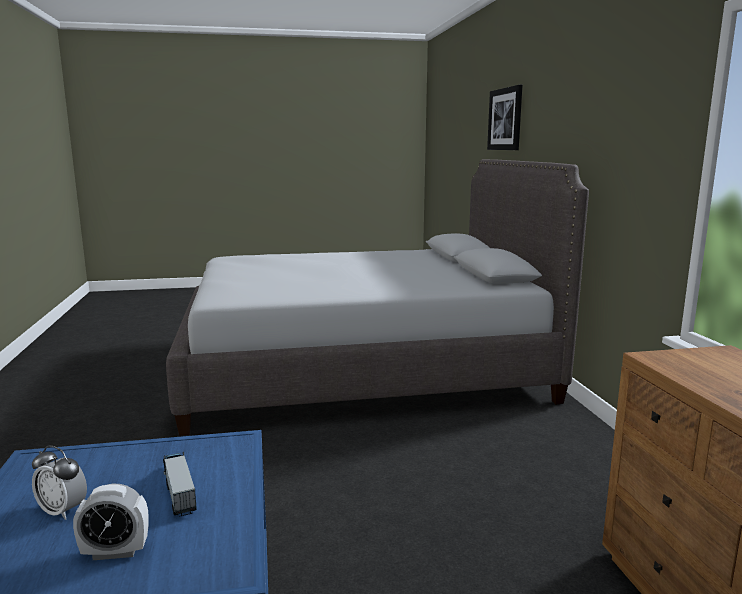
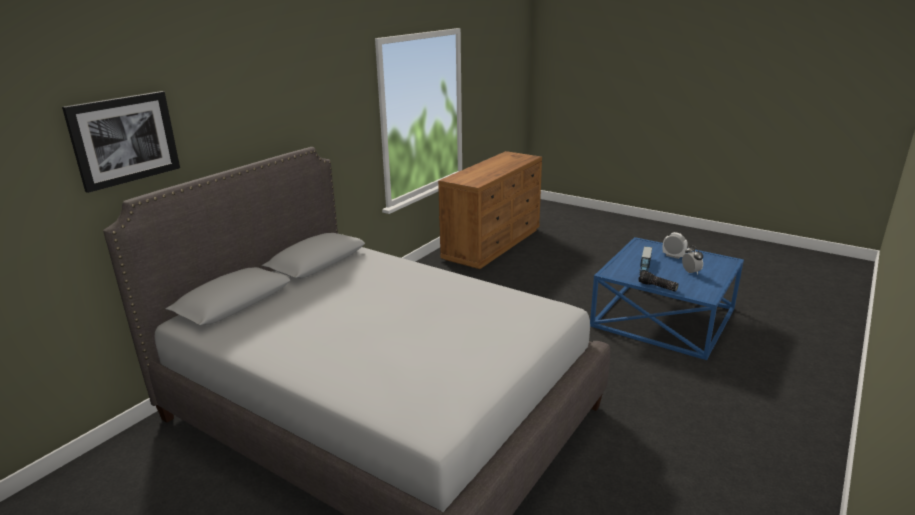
camera: 135 degrees left, 10 degrees up
none -> flashlight [638,271,679,292]

